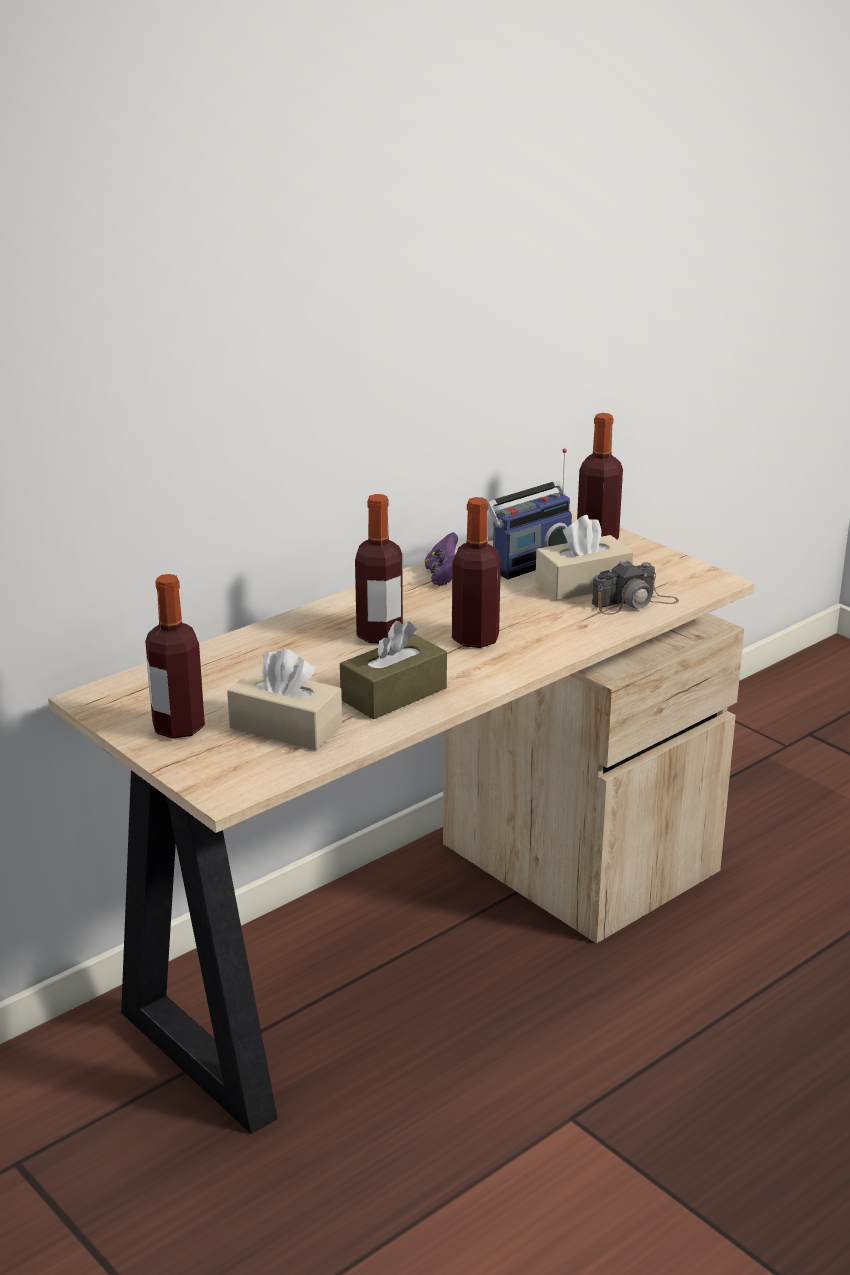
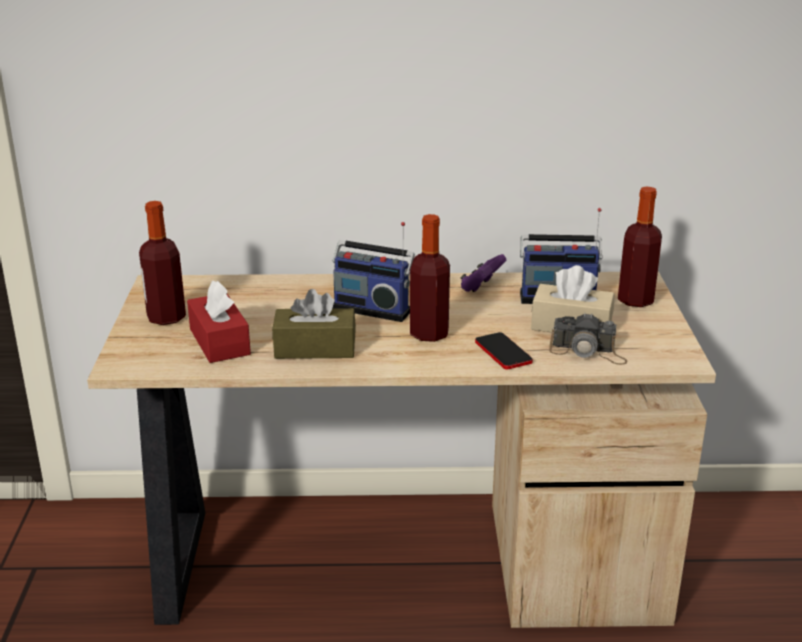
camera: 40 degrees right, 0 degrees up
beige tissue box [227,649,342,750] -> red tissue box [187,281,251,363]
bottle [355,494,403,644] -> radio [332,222,415,322]
none -> phone [475,332,533,370]

